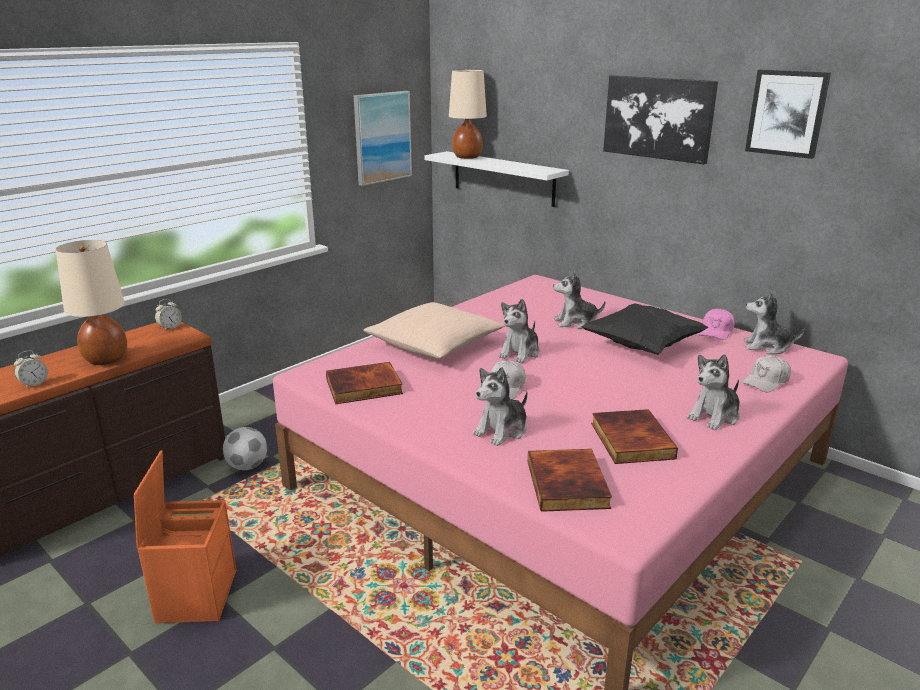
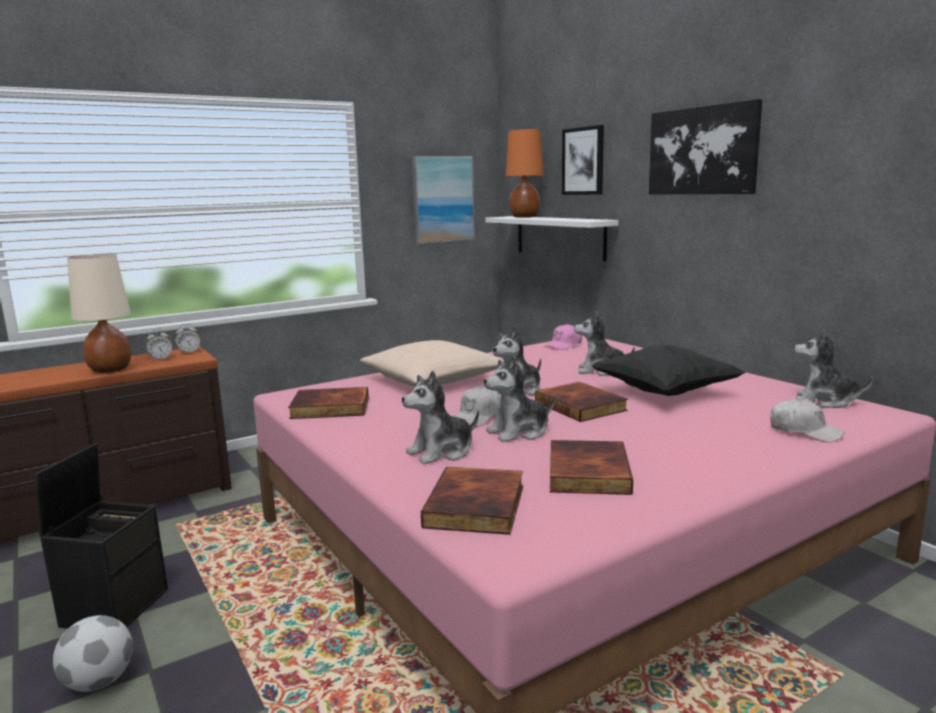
camera: 15 degrees right, 10 degrees down
alarm clock [14,351,48,389] -> alarm clock moved to [146,329,172,361]
orange storage box [134,450,236,623] -> black storage box [35,443,168,629]
football [223,427,267,470] -> football moved to [53,615,133,692]
beige table lamp [449,70,487,159] -> orange table lamp [506,129,544,218]
plush toy [687,354,740,430] -> plush toy moved to [484,355,555,442]
pink cap [699,309,735,340] -> pink cap moved to [544,324,582,350]
white cap [742,355,791,392] -> white cap turned 120 degrees counterclockwise [770,398,845,442]
picture [745,70,831,159] -> picture moved to [562,125,604,195]
none -> book [535,382,628,422]

